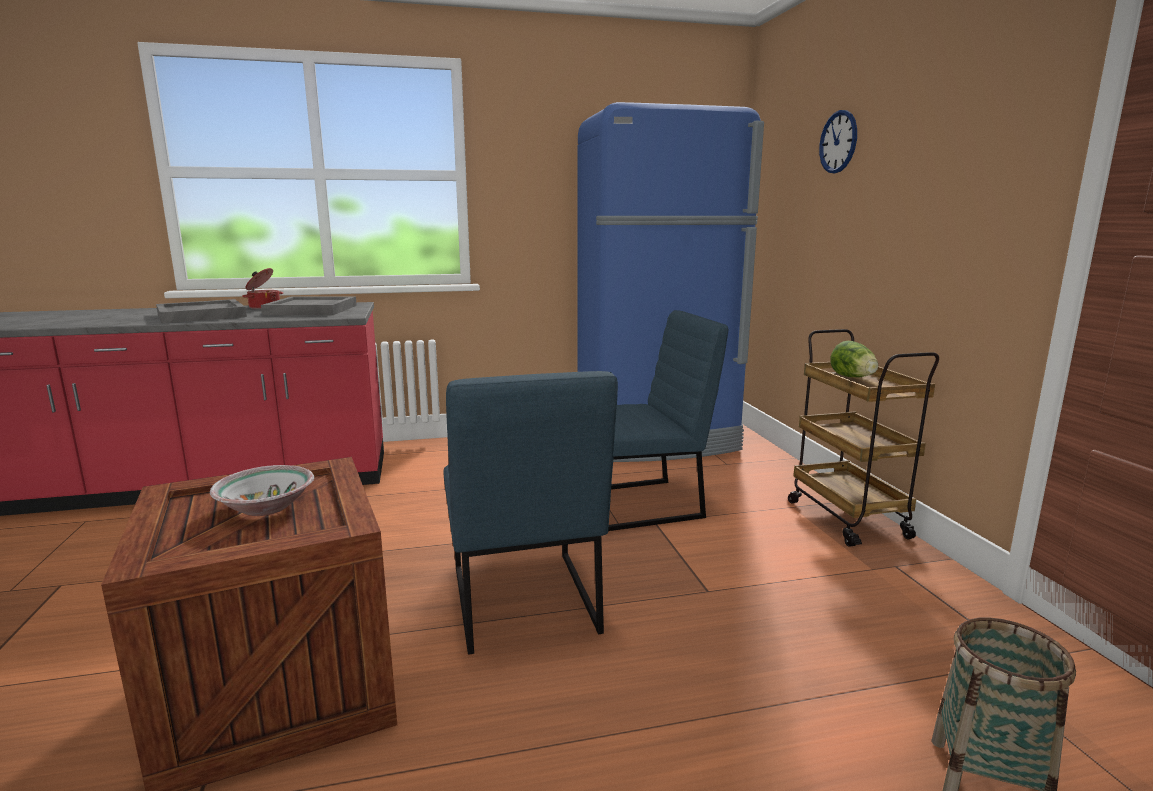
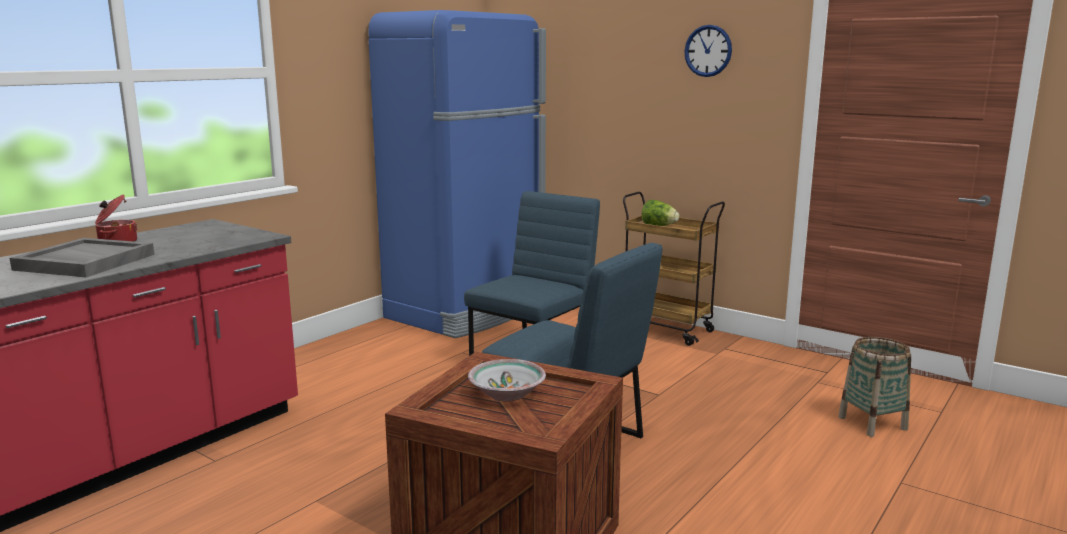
camera: 40 degrees left, 0 degrees up
grey tray [261,297,357,315] -> none
wall clock [819,110,857,173] -> wall clock moved to [684,25,732,77]

